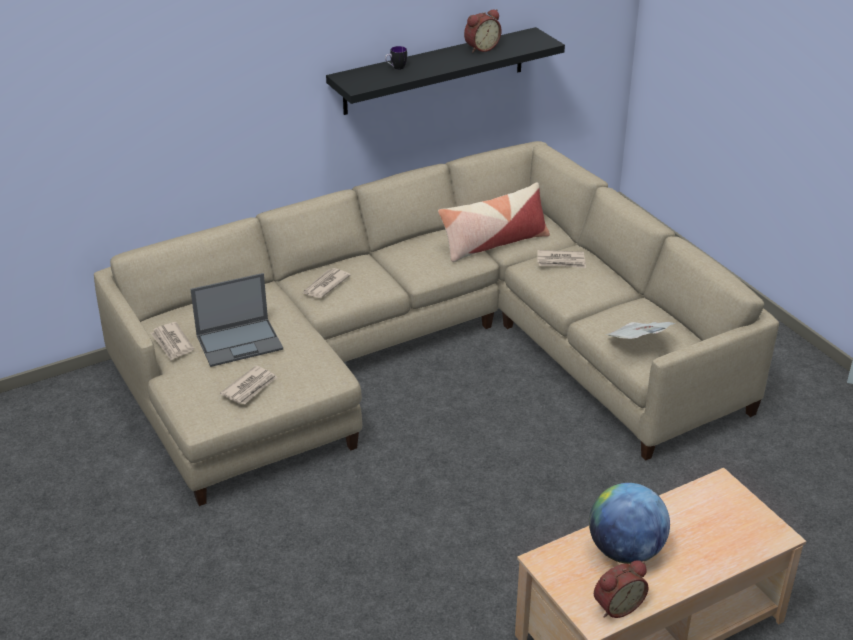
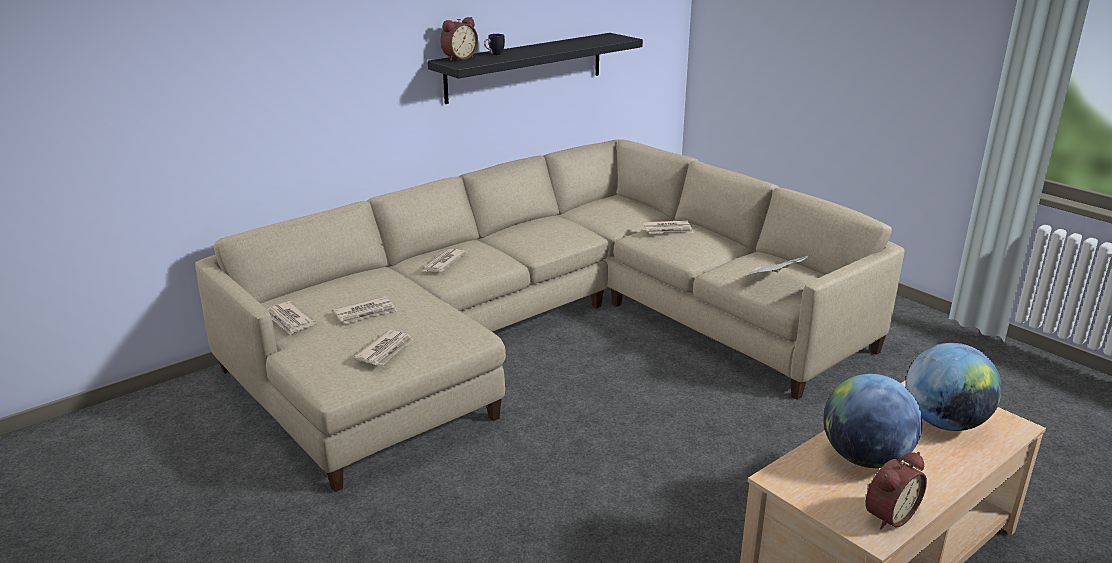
camera: 10 degrees left, 10 degrees down
laptop [190,273,283,367] -> newspaper [332,296,397,324]
pillow [438,182,550,262] -> none
alarm clock [464,9,502,53] -> alarm clock moved to [440,17,478,61]
none -> globe [906,343,1002,431]

